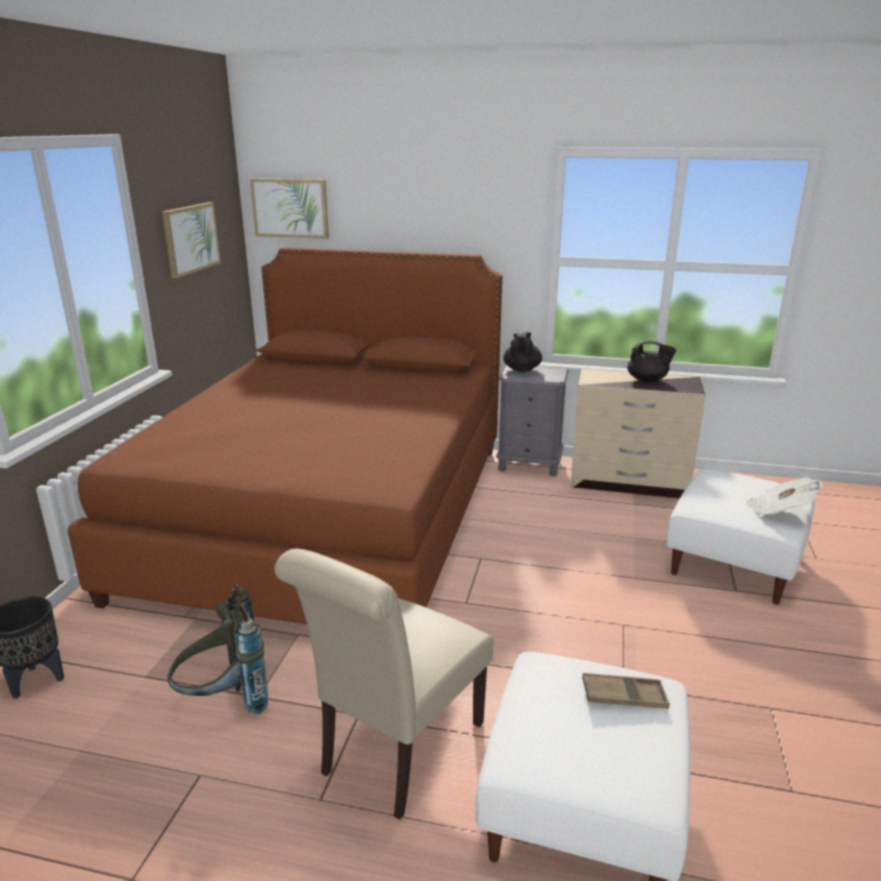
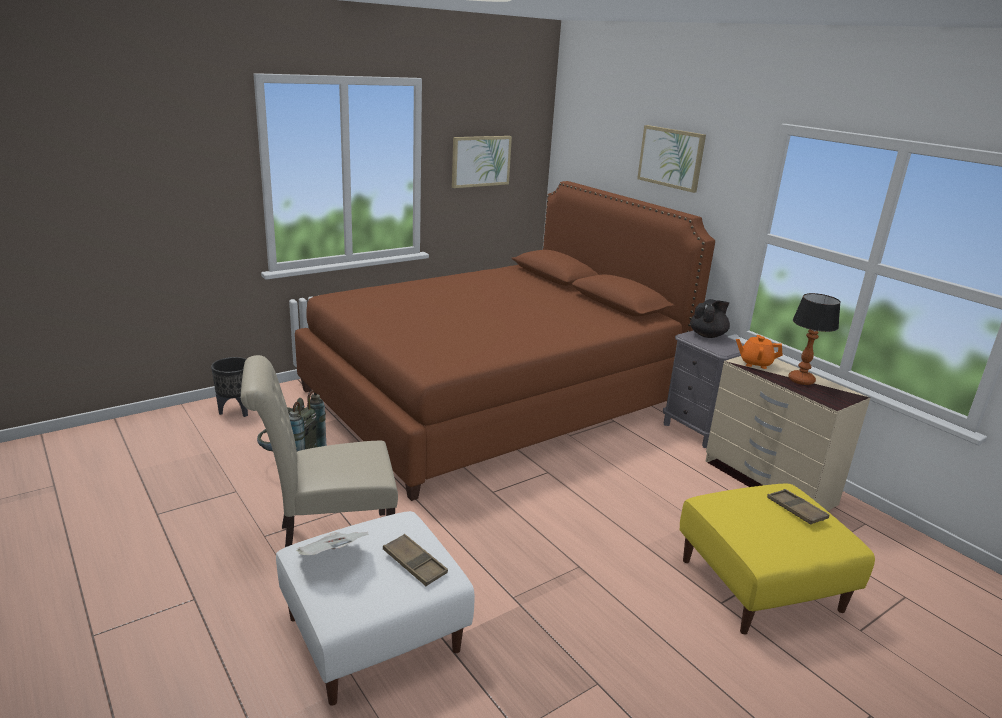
camera: 40 degrees right, 0 degrees up
picture [250,178,329,239] -> picture moved to [637,125,706,193]
black teapot [627,340,677,383] -> table lamp [788,293,841,385]
white ottoman [666,469,815,605] -> yellow ottoman [680,484,875,634]
newspaper [746,477,824,516] -> newspaper moved to [297,532,369,555]
none -> orange teapot [736,335,783,369]
none -> brown tray [767,489,829,524]

